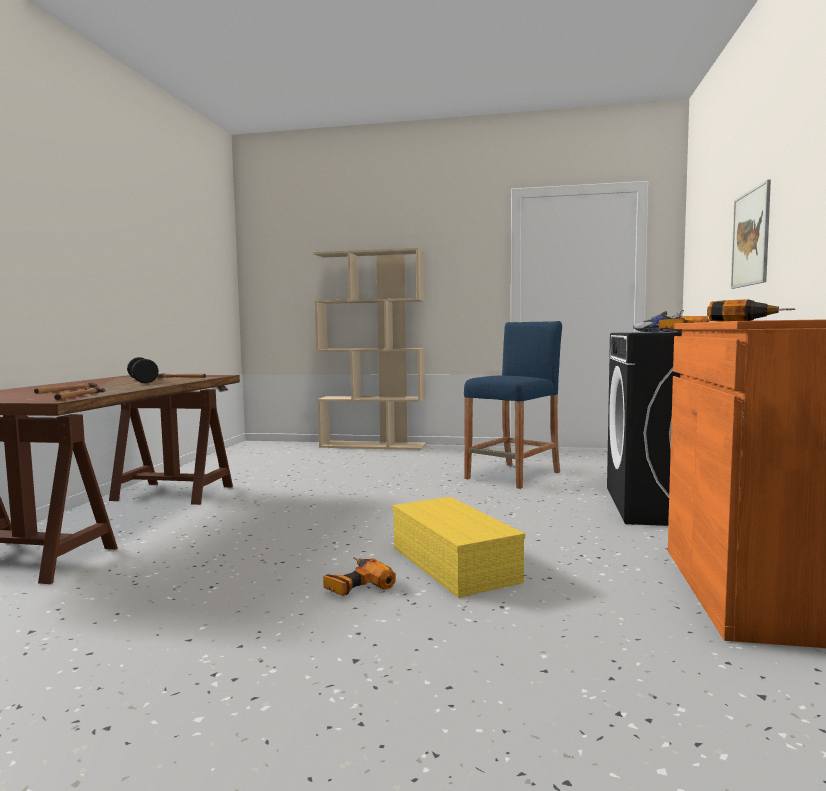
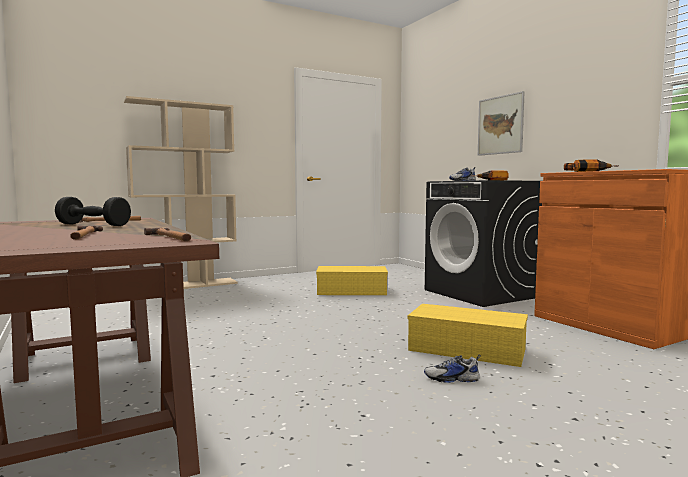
camera: 40 degrees left, 0 degrees up
power drill [323,557,396,596] -> shoe [424,355,481,383]
blue stool [464,321,562,489] -> yellow storage box [316,266,388,295]

